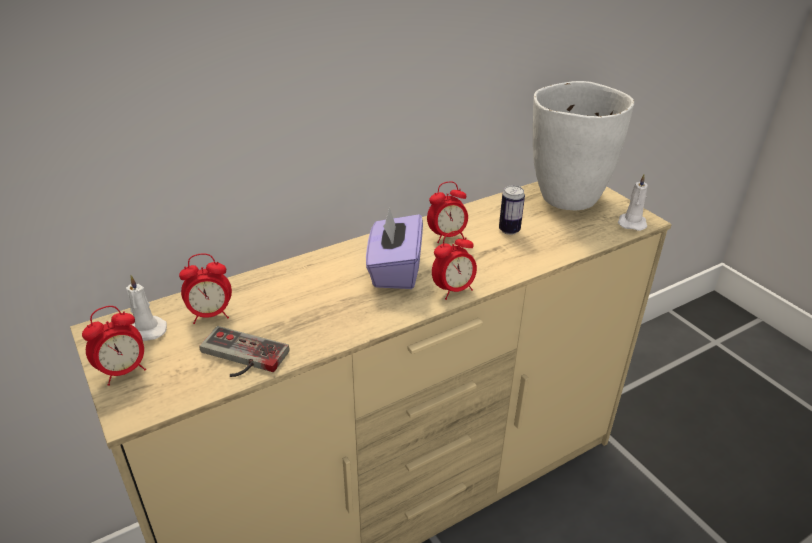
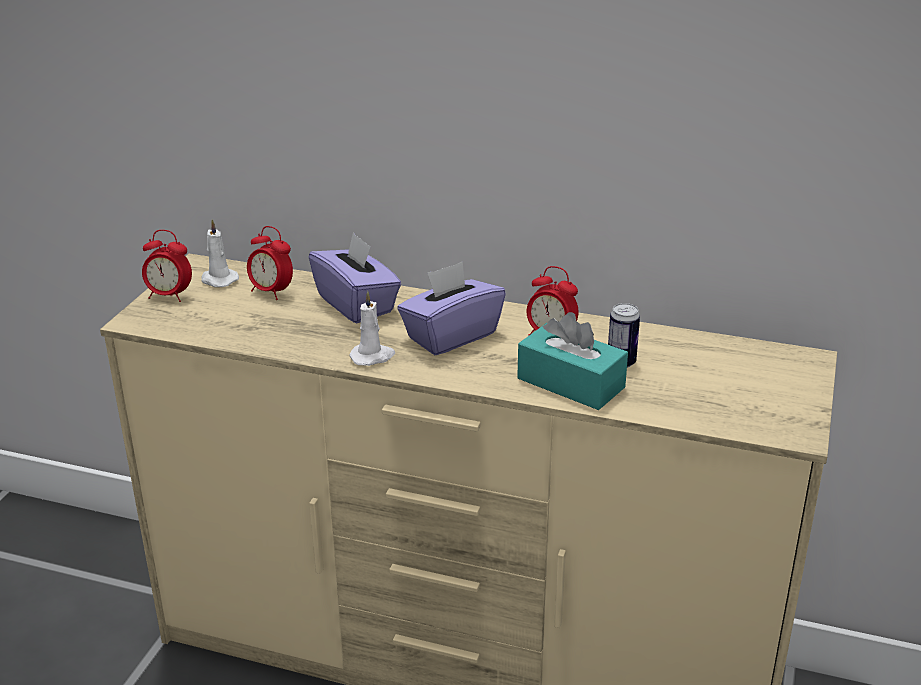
camera: 50 degrees right, 5 degrees down
game controller [199,326,289,377] -> none
alarm clock [432,231,477,300] -> none
white vase [533,81,634,211] -> none
white candle [618,174,648,231] -> white candle moved to [349,291,395,366]
none -> purple tissue box [309,232,401,323]
none -> turquoise tissue box [517,312,628,410]

